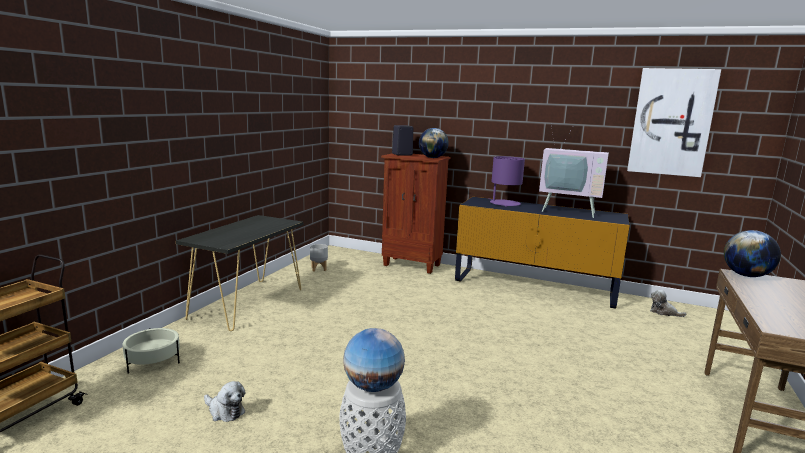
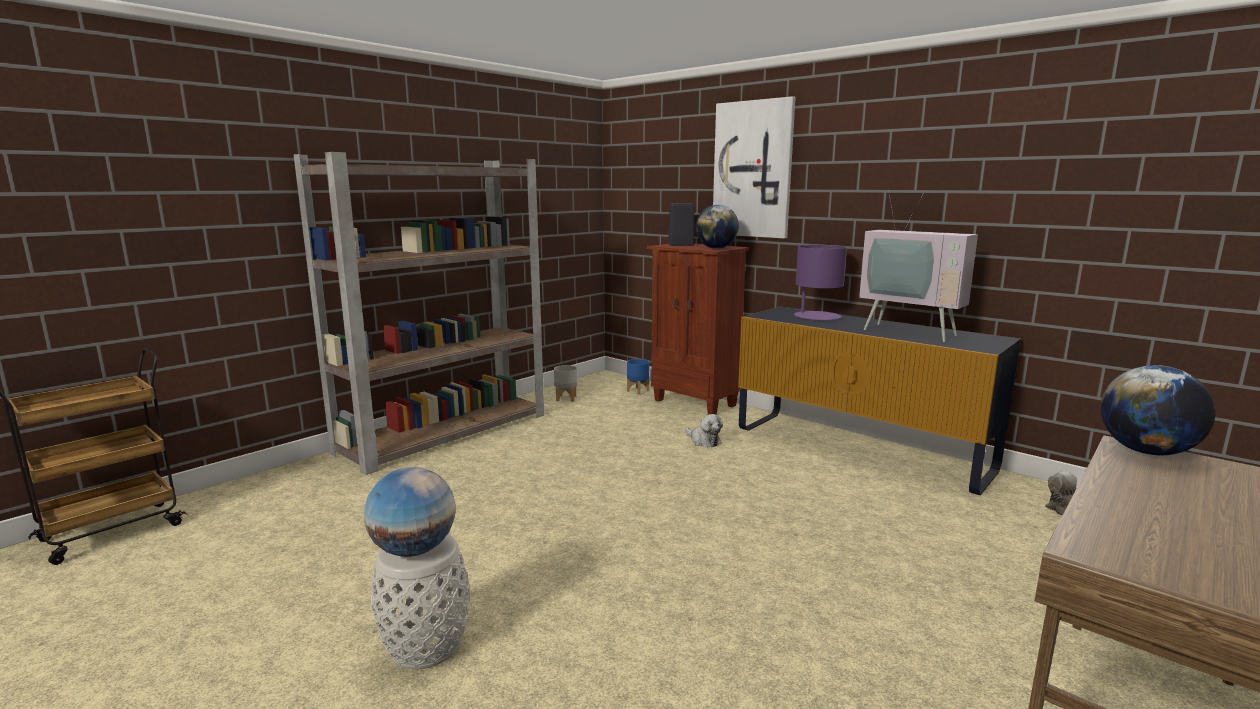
camera: 20 degrees right, 0 degrees up
beige planter [122,328,180,374] -> none
black console table [176,215,303,331] -> brown bookcase [293,152,544,475]
plush toy [204,381,245,422] -> plush toy moved to [685,414,723,447]
picture [627,68,721,177] -> picture moved to [713,96,795,238]
none -> blue planter [627,359,649,395]

